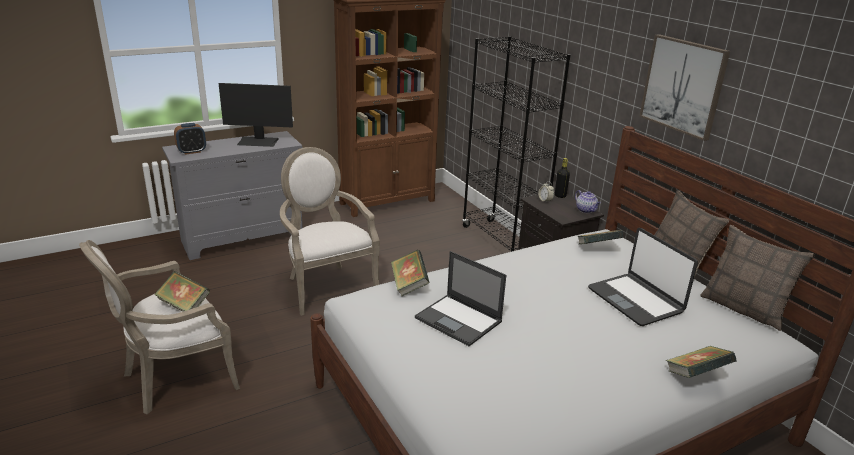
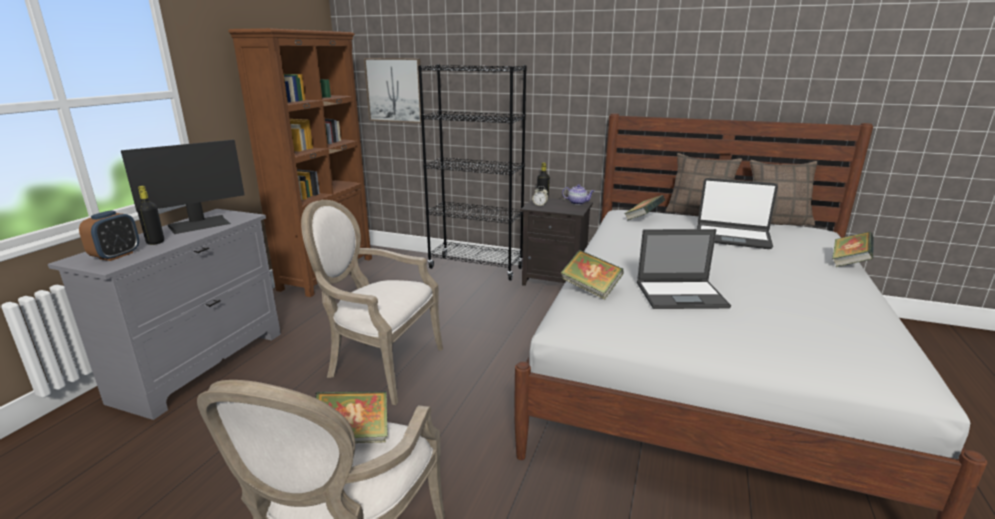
camera: 40 degrees left, 5 degrees down
picture [639,34,730,141] -> picture moved to [364,58,421,123]
none -> black bottle [137,186,164,245]

